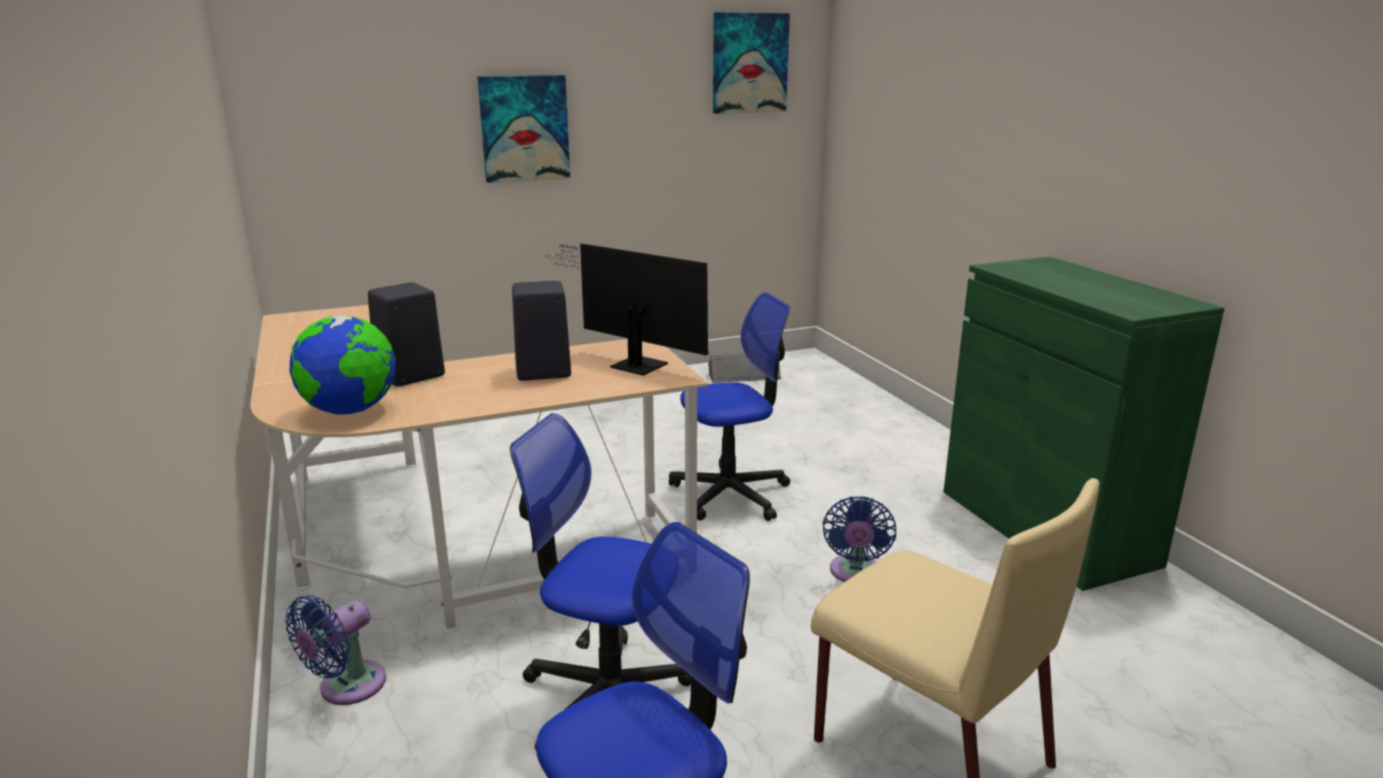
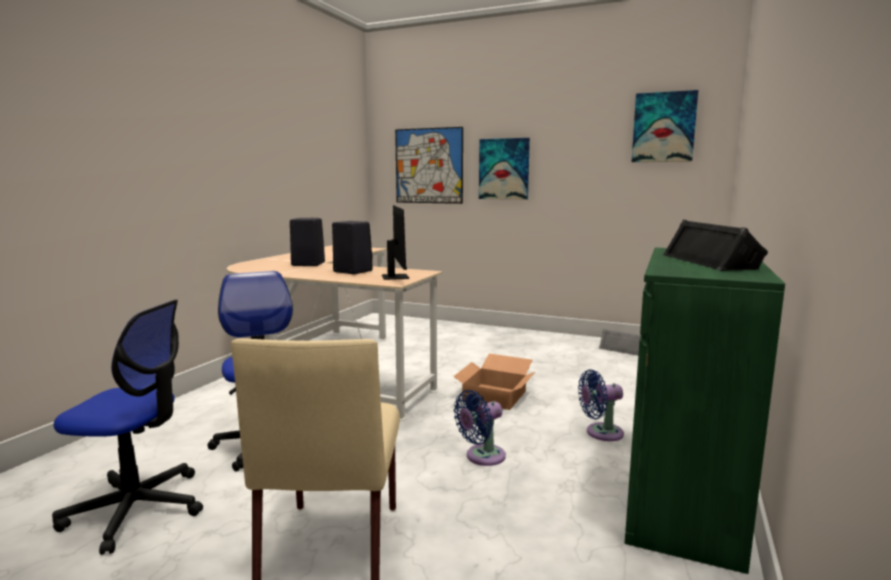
camera: 45 degrees right, 10 degrees down
blue fan [285,595,386,705] -> blue fan moved to [578,369,624,441]
globe [290,315,396,415] -> none
office chair [669,292,790,521] -> cardboard box [453,354,535,410]
none -> picture [395,127,463,204]
none -> black speaker [663,220,768,271]

